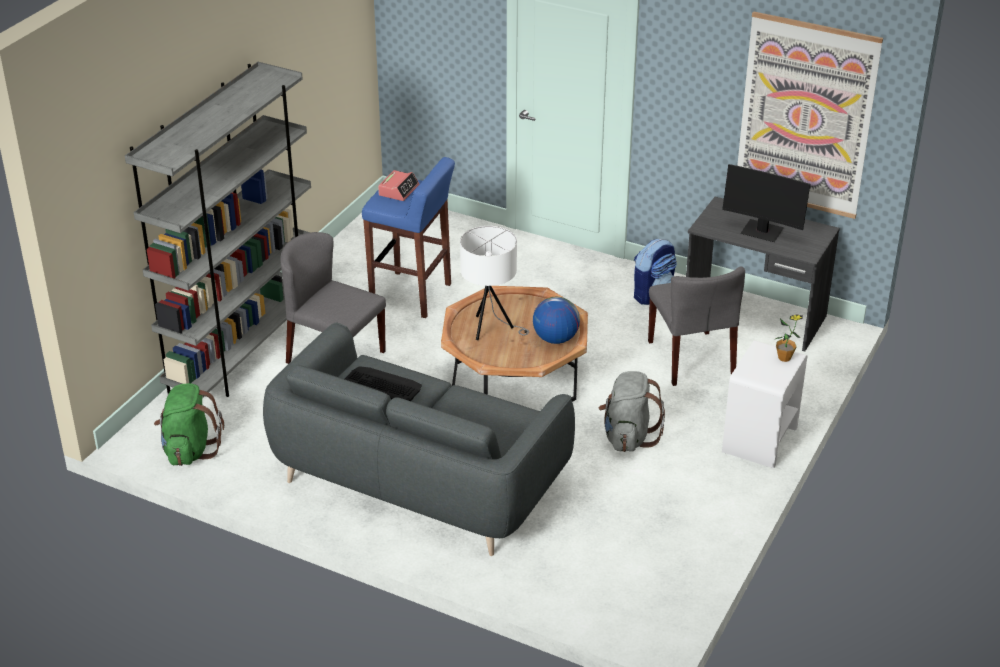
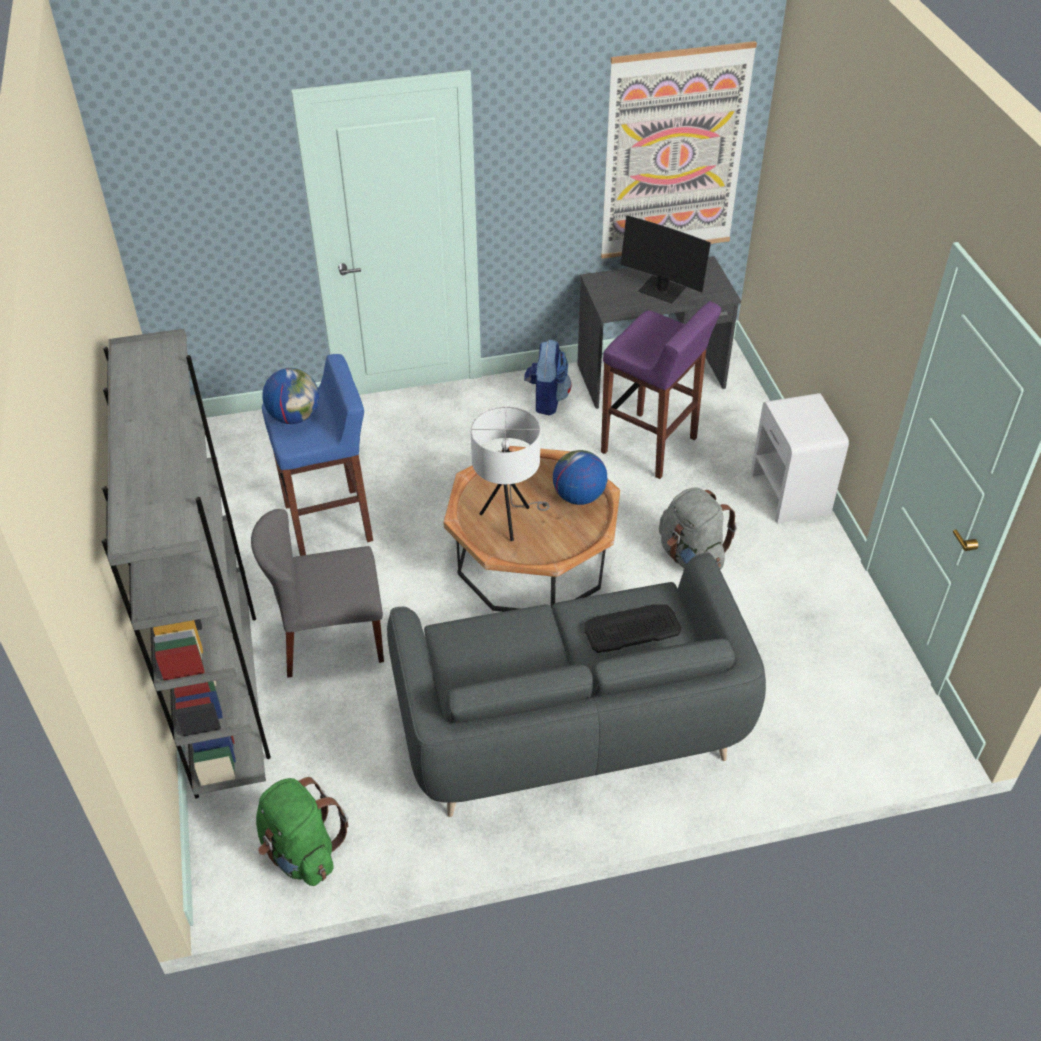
camera: 40 degrees left, 10 degrees up
keyboard [345,366,422,401] -> keyboard moved to [584,604,681,653]
alarm clock [378,170,419,201] -> globe [263,368,319,424]
grey chair [648,266,745,386] -> purple stool [601,301,721,479]
monitor [722,164,810,242] -> monitor turned 45 degrees clockwise [621,215,711,303]
potted plant [776,314,803,362] -> none

